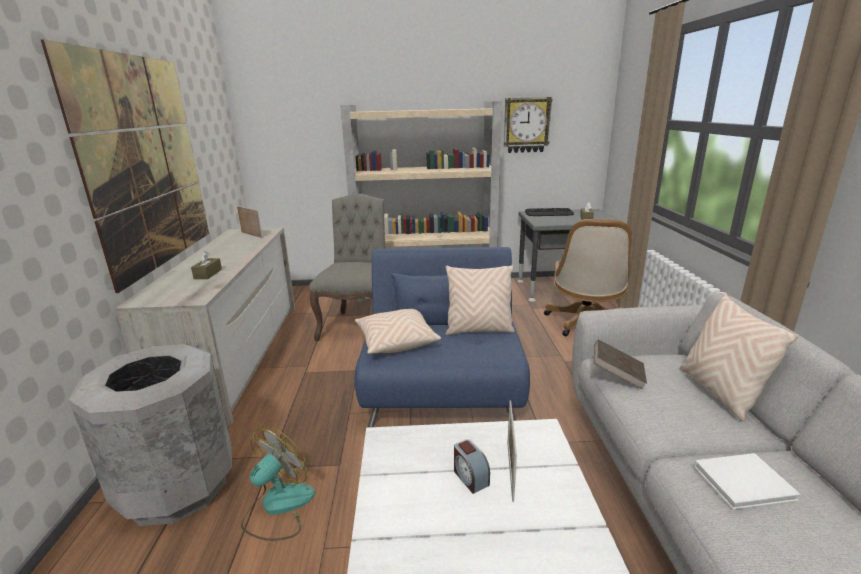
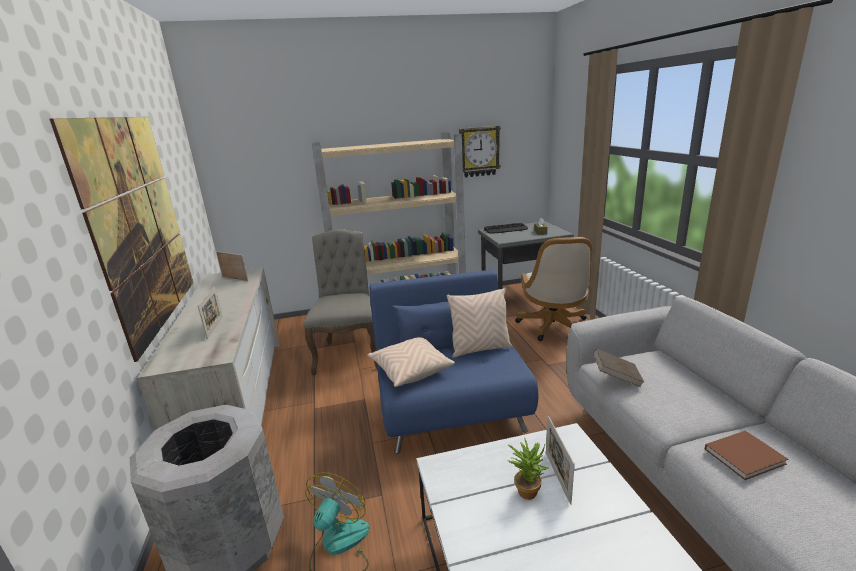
camera: 10 degrees left, 0 degrees up
brown tissue box [191,251,222,279] -> picture frame [198,286,223,339]
alarm clock [454,439,490,494] -> potted plant [507,438,549,500]
beige pillow [680,294,799,421] -> none
white book [694,453,801,510] -> brown book [705,431,789,480]

